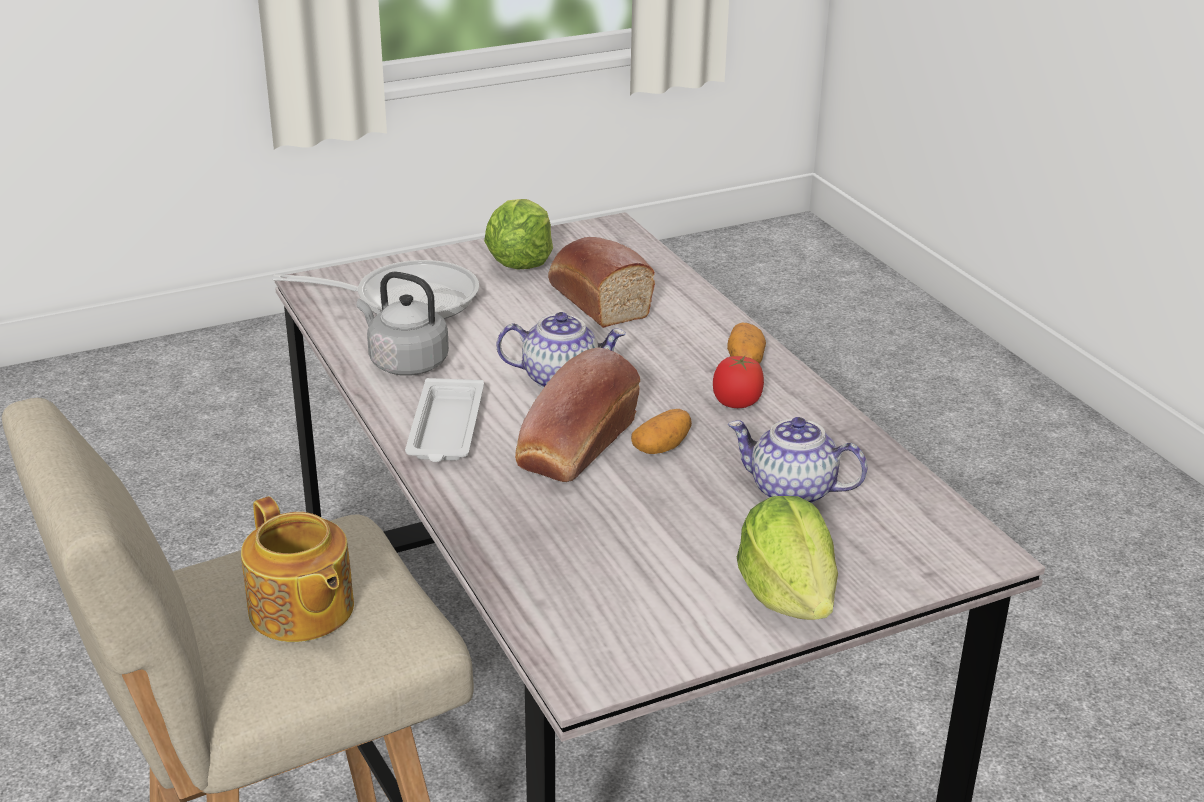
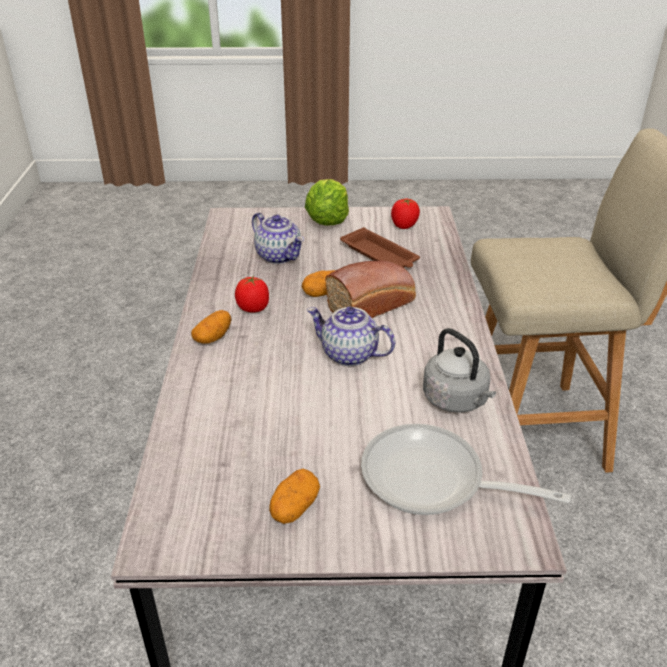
camera: 155 degrees left, 5 degrees up
teapot [241,496,354,642] -> none
white tray [405,378,484,462] -> none
lettuce [484,199,553,269] -> potato [269,469,320,524]
bread [548,237,655,328] -> none
none -> brown tray [340,227,420,268]
none -> tomato [391,199,420,229]

